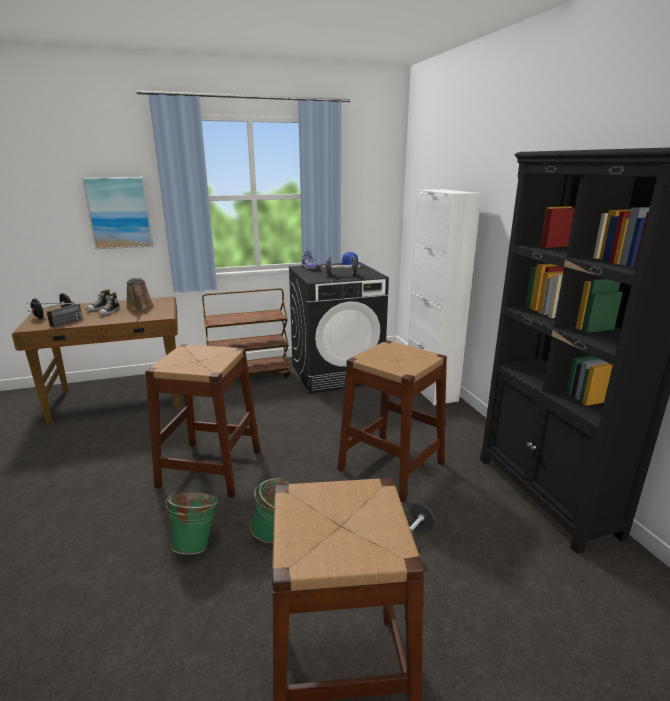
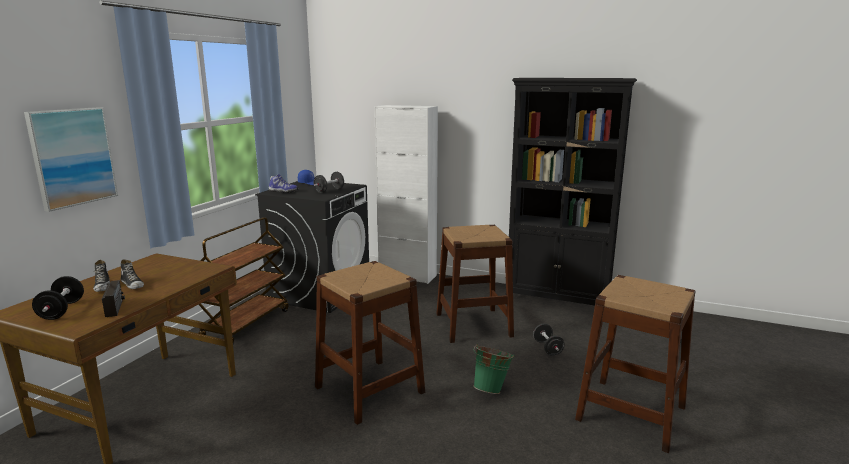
camera: 50 degrees left, 5 degrees down
brown watering can [126,277,154,311] -> none
green bucket [165,493,218,555] -> none

